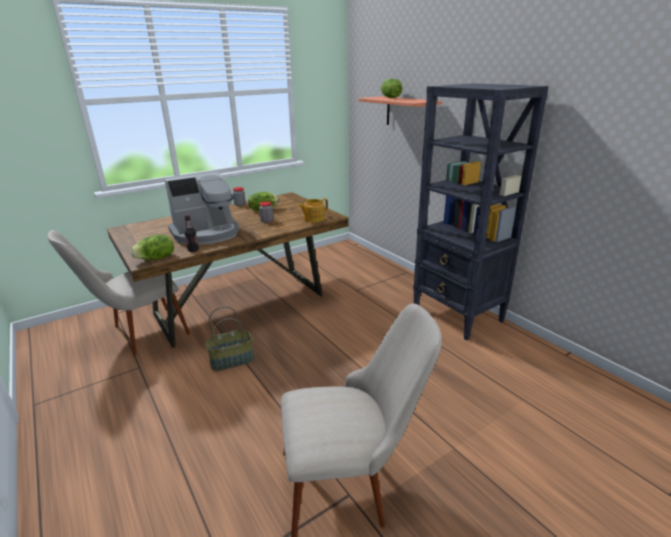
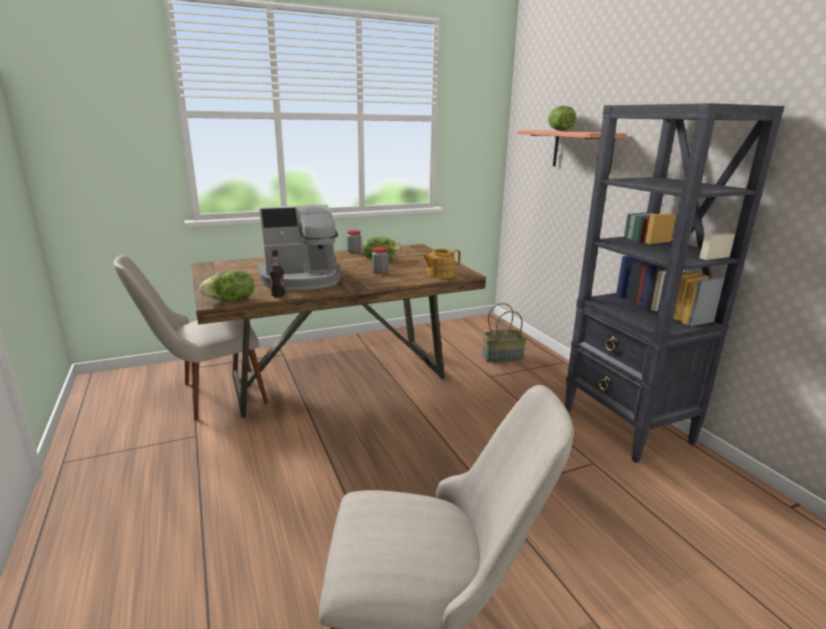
camera: 10 degrees right, 5 degrees down
basket [205,306,254,371] -> basket moved to [482,303,527,363]

